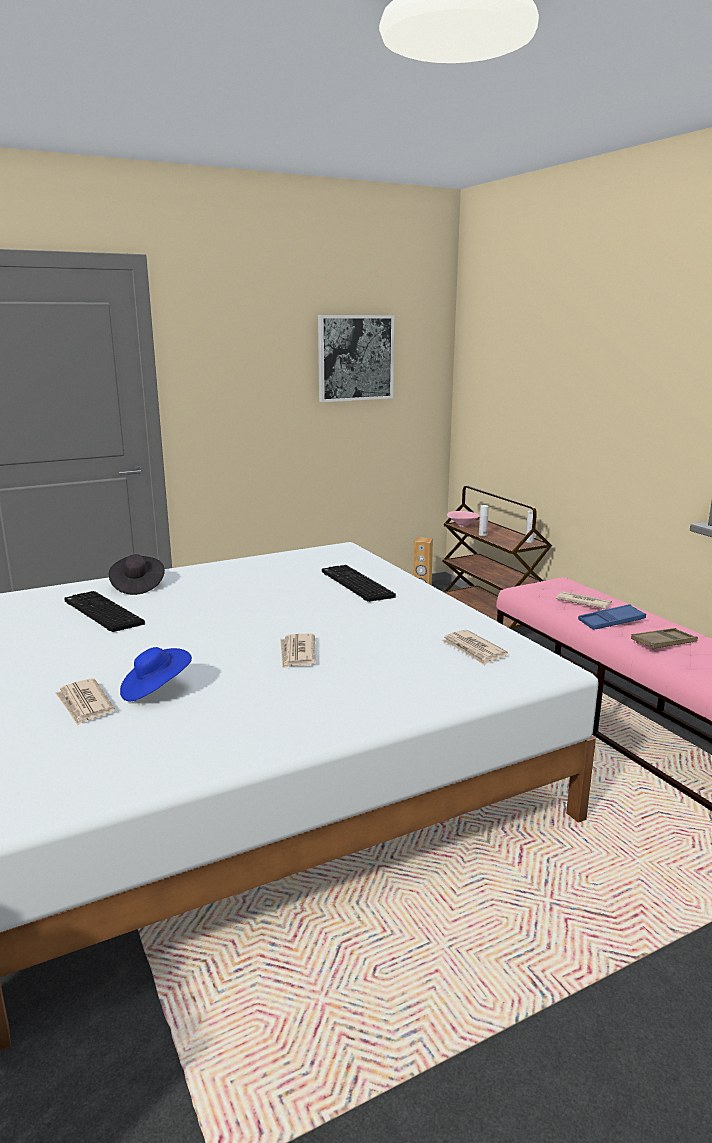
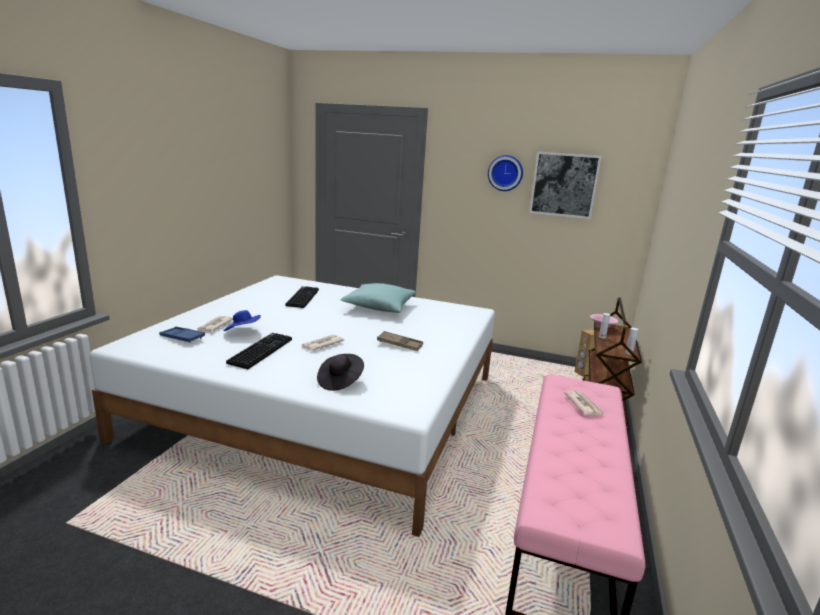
camera: 45 degrees right, 0 degrees up
black hat [109,554,165,595] -> black hat moved to [317,354,364,391]
keyboard [322,565,396,602] -> keyboard moved to [226,333,292,369]
newspaper [441,630,508,666] -> none
blue tray [578,604,646,630] -> blue tray moved to [159,327,205,343]
brown tray [631,628,698,650] -> brown tray moved to [377,331,423,351]
none -> turquoise pillow [341,283,416,313]
none -> wall clock [488,155,523,191]

